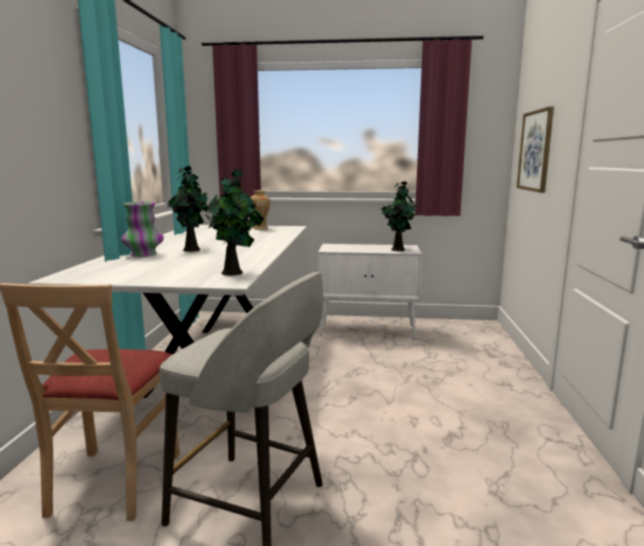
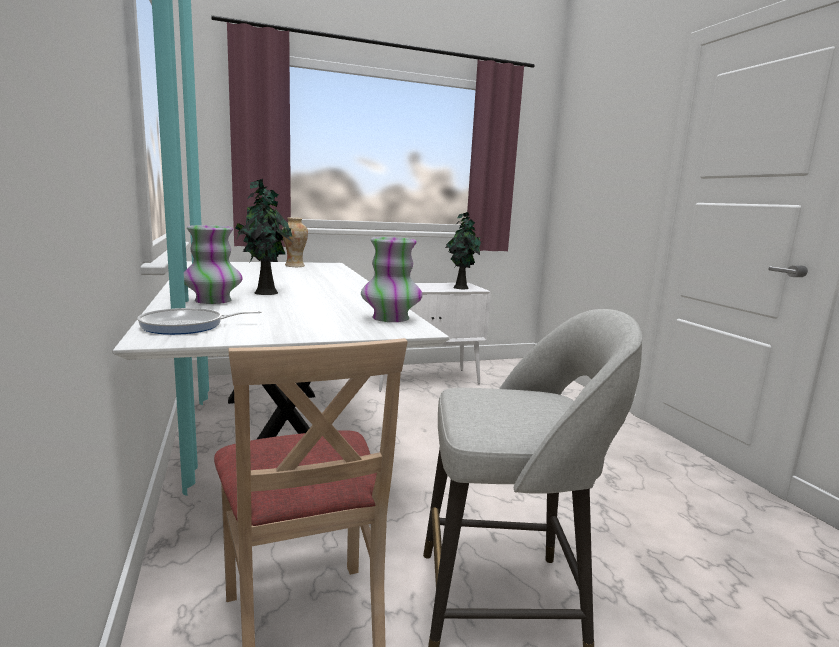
camera: 25 degrees left, 0 degrees up
potted plant [203,169,264,276] -> vase [361,237,423,322]
picture [517,106,554,193] -> none
none -> frying pan [137,308,262,335]

